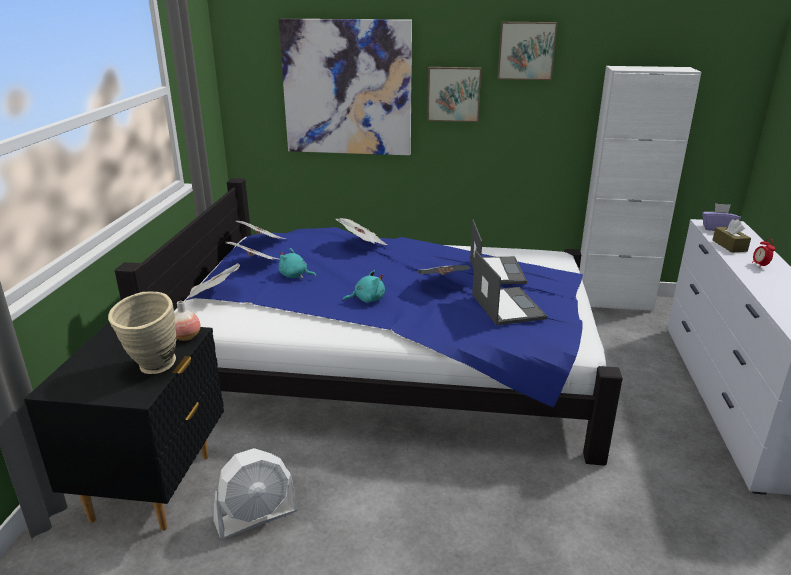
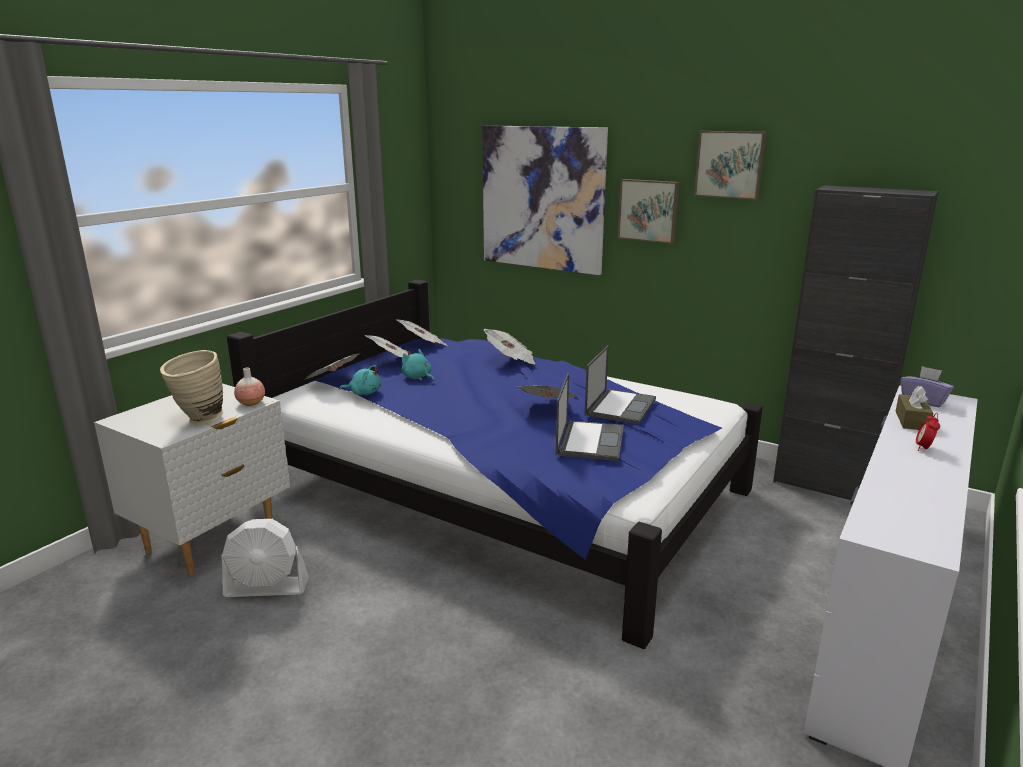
camera: 25 degrees right, 5 degrees down
black nightstand [24,322,224,531] -> white nightstand [94,383,290,576]
turquoise plush toy [342,270,385,303] -> turquoise plush toy moved to [339,365,381,395]
white cabinet [579,66,701,312] -> black cabinet [773,185,939,500]

